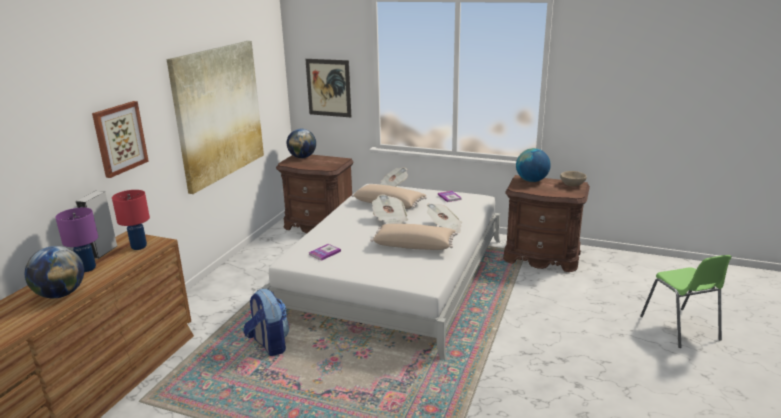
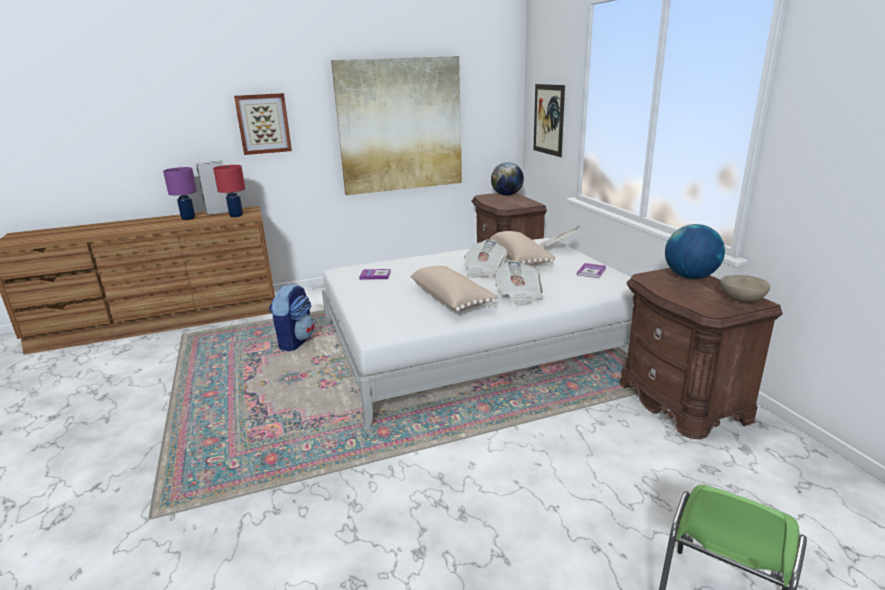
camera: 50 degrees right, 0 degrees up
globe [25,246,84,298] -> none

